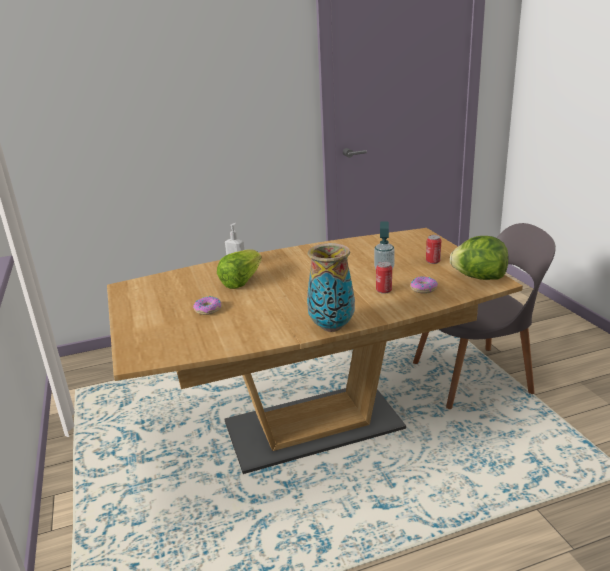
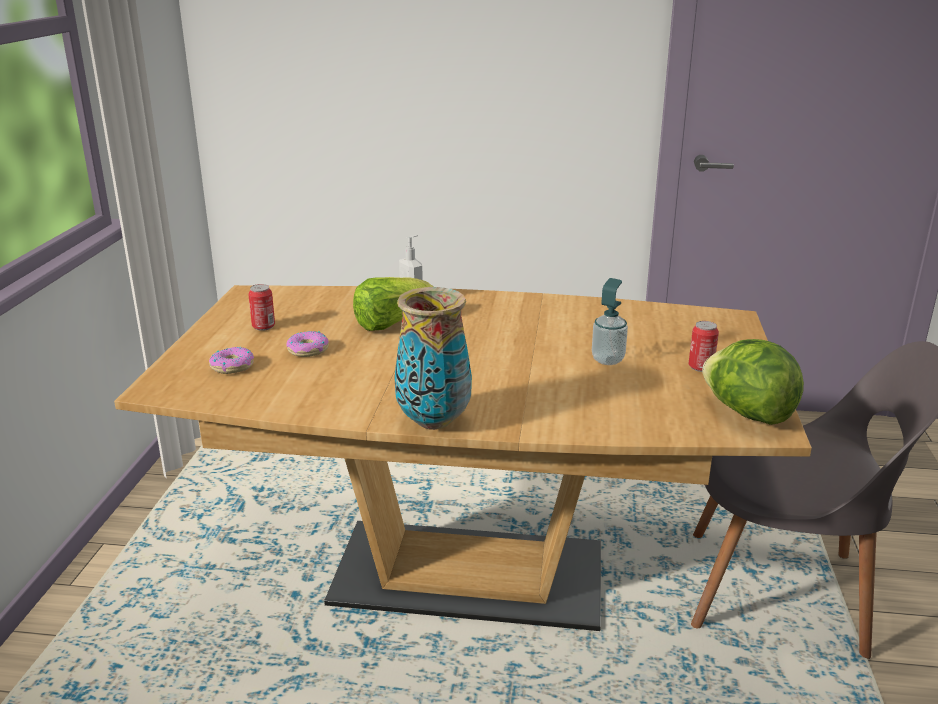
camera: 25 degrees right, 0 degrees up
can [376,262,392,294] -> can moved to [248,284,275,331]
donut [410,276,438,294] -> donut moved to [209,347,254,374]

